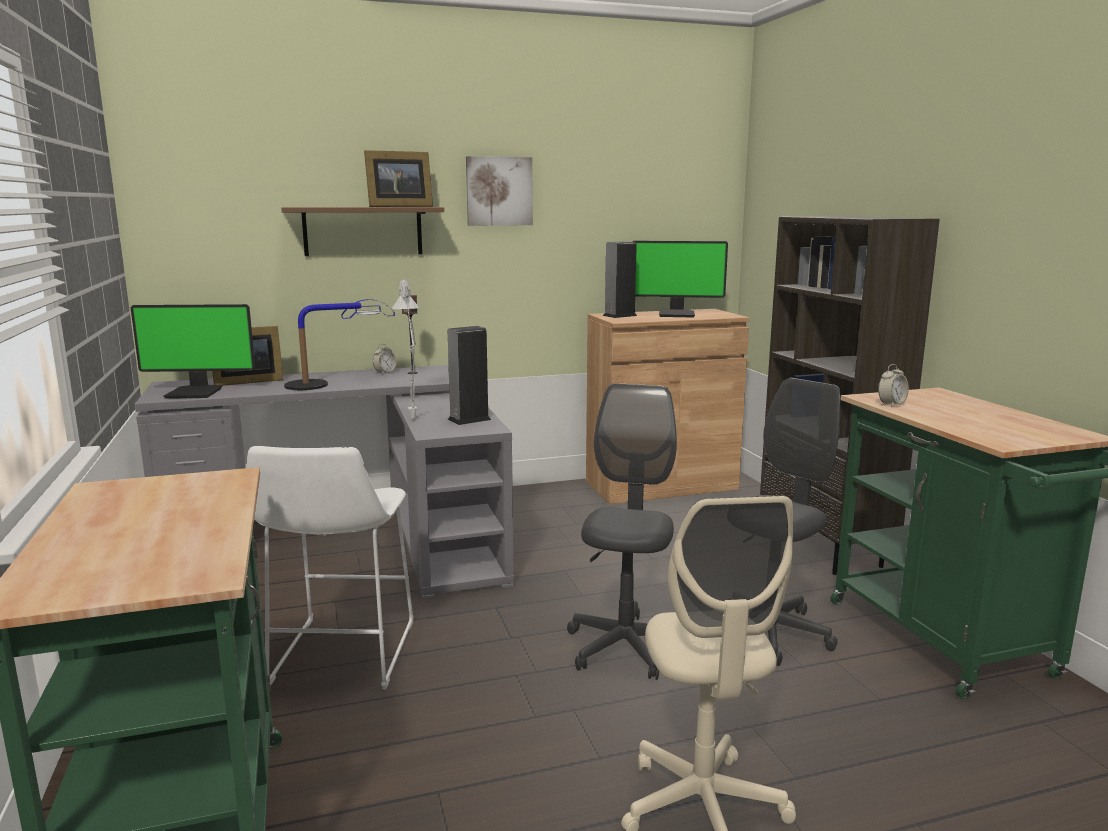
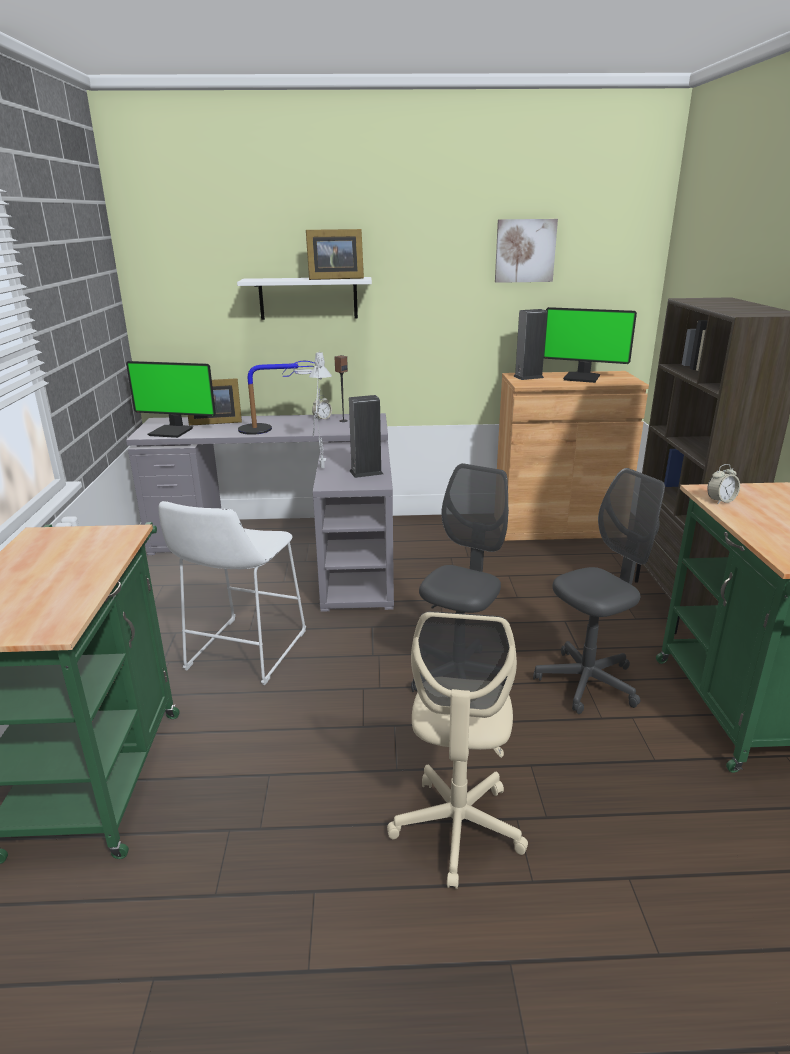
camera: 15 degrees right, 10 degrees up
brown shelf [281,207,444,256] -> white shelf [237,277,372,320]
picture [466,156,533,226] -> picture moved to [495,219,558,283]

